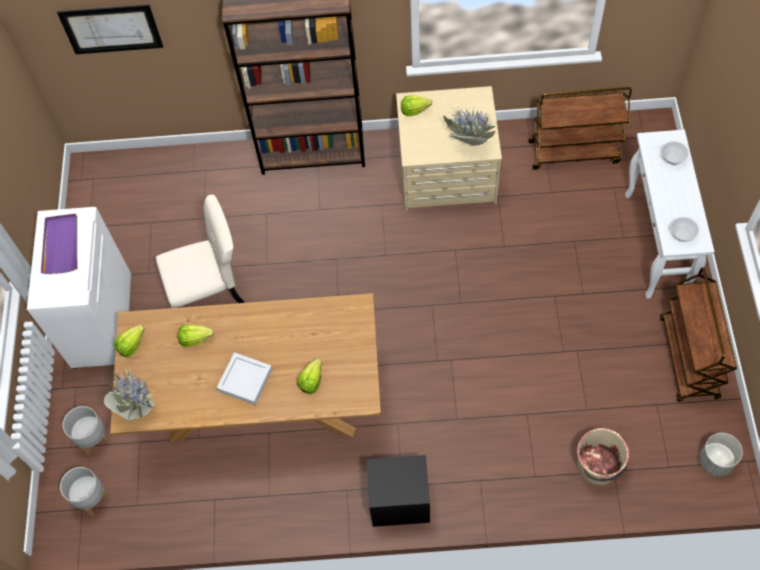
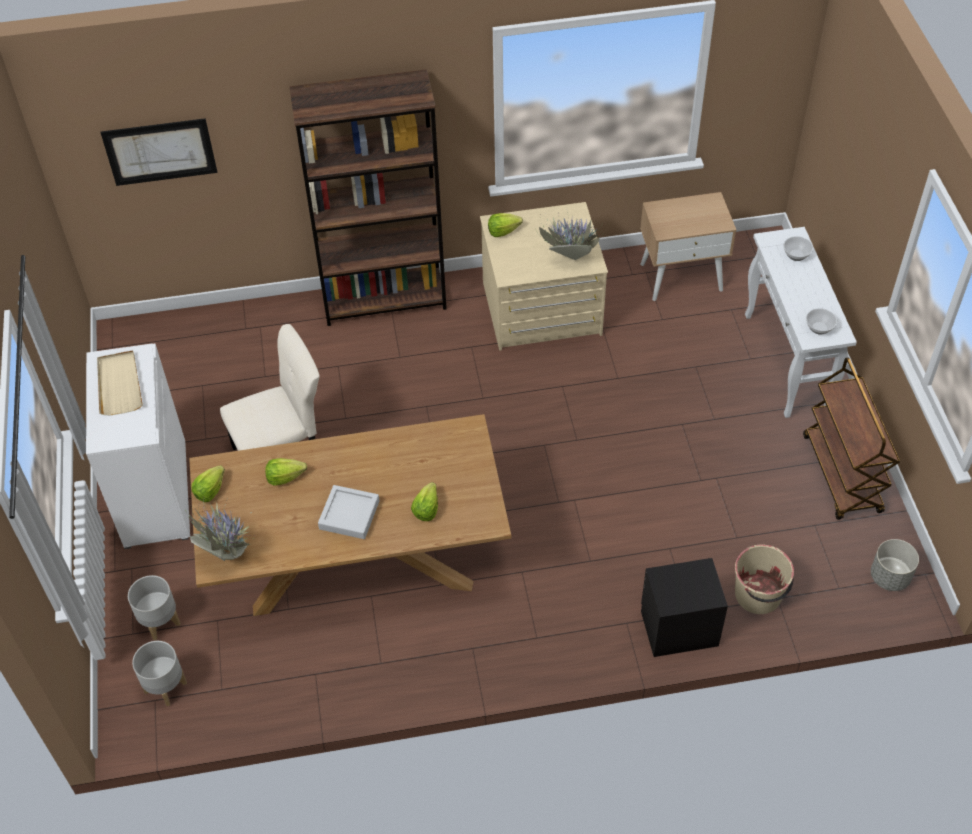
camera: 10 degrees left, 10 degrees down
purple tray [41,214,78,274] -> beige tray [97,350,143,415]
black nightstand [367,455,430,527] -> black nightstand moved to [641,558,728,657]
brown cart [528,87,632,170] -> beige nightstand [640,192,736,301]

